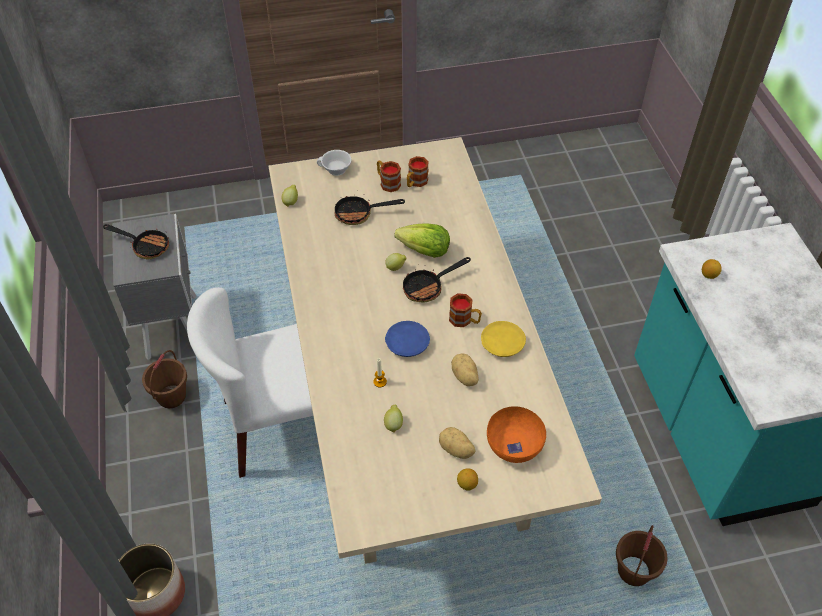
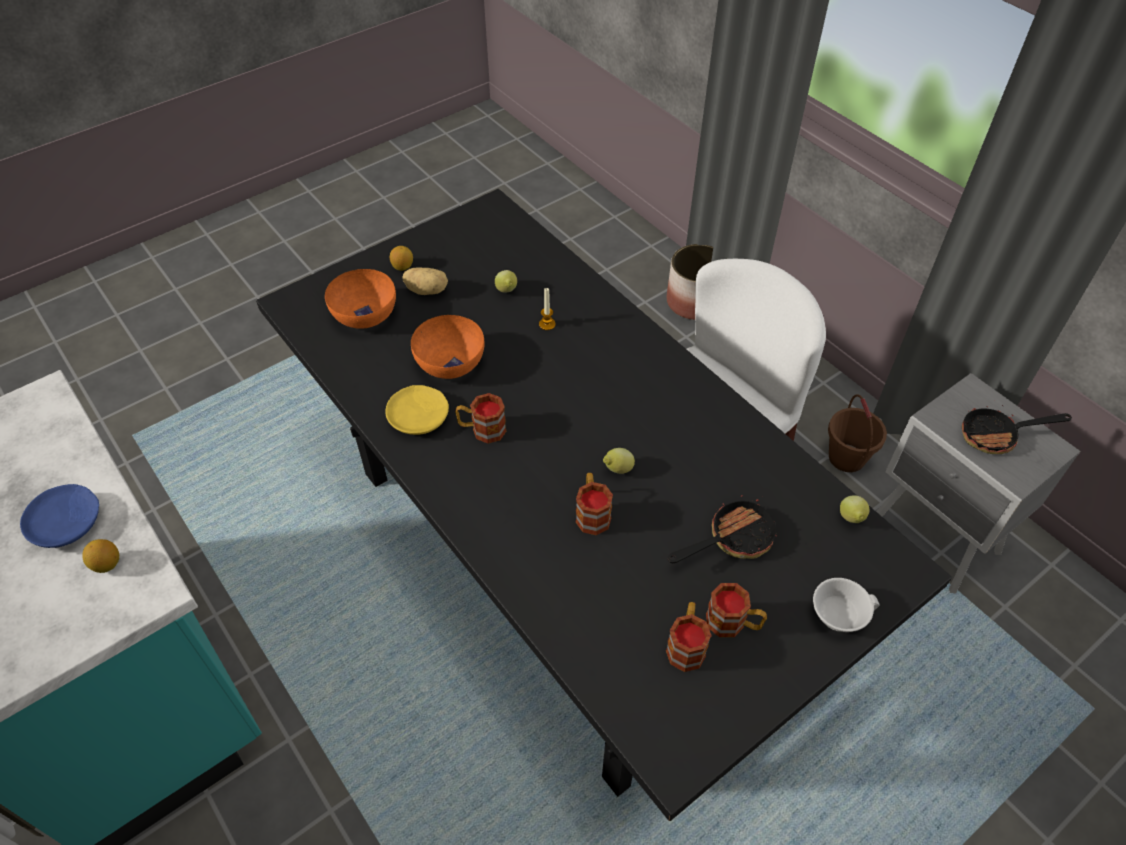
camera: 155 degrees right, 0 degrees up
beige dining table [268,137,602,564] -> black dining table [256,189,952,821]
blue plate [385,321,430,357] -> blue plate moved to [20,484,99,548]
lettuce [394,223,450,258] -> mug [576,473,613,535]
frying pan [403,257,471,303] -> none
potato [451,353,479,386] -> orange bowl [411,315,485,379]
brown bucket [616,525,668,586] -> none

